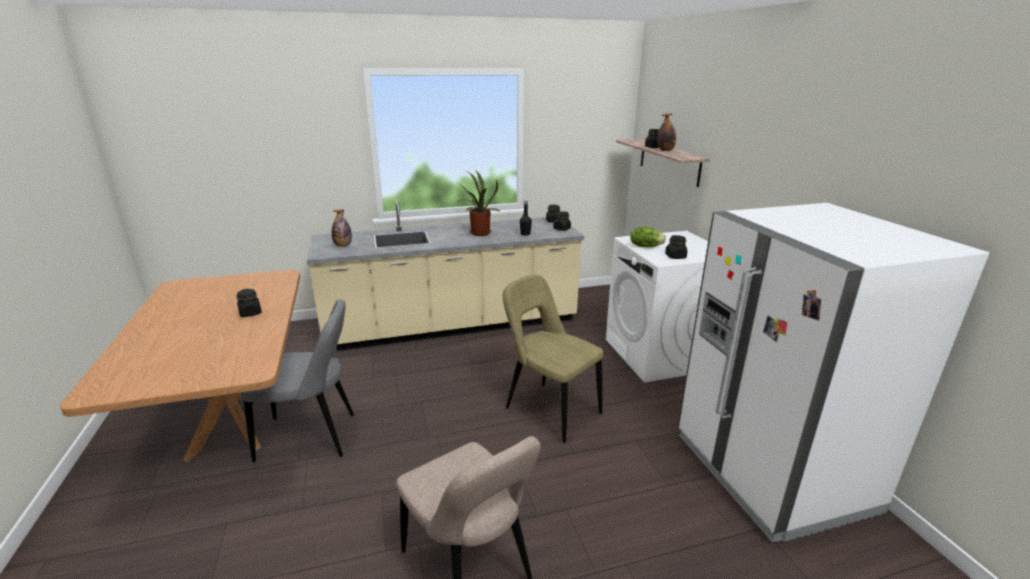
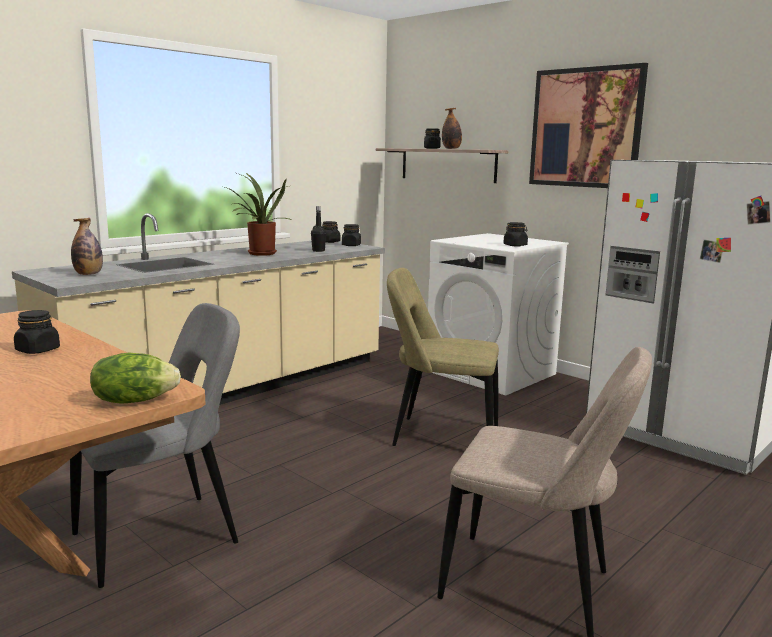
camera: 30 degrees left, 10 degrees down
lettuce [630,227,666,247] -> lettuce moved to [90,353,181,404]
none -> picture [529,63,648,188]

